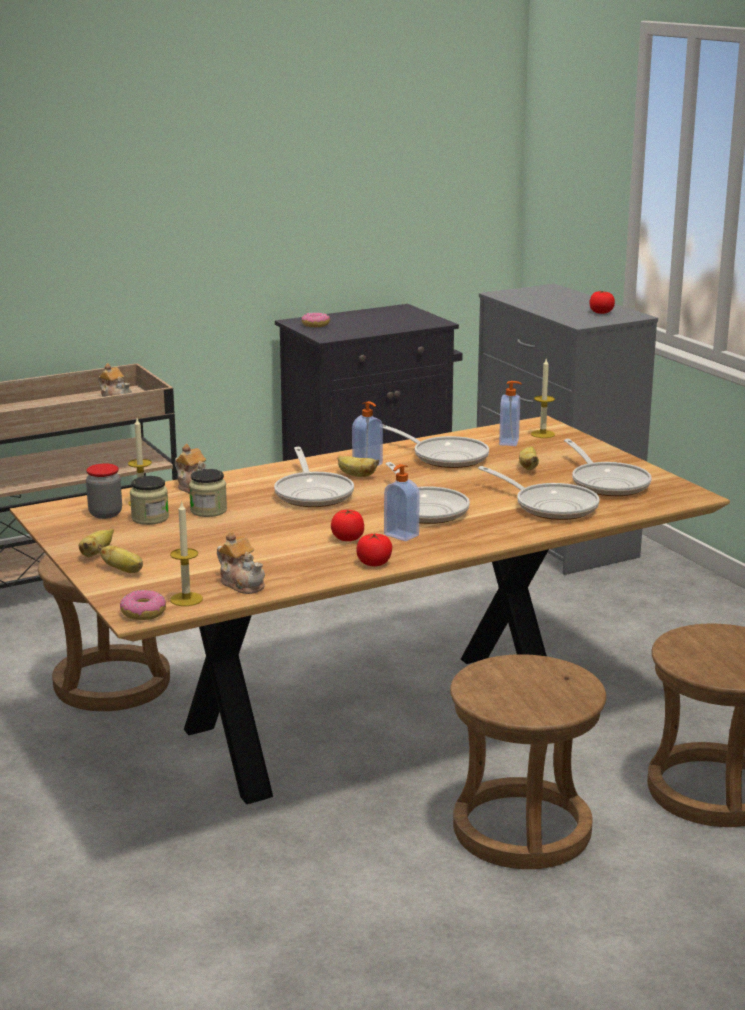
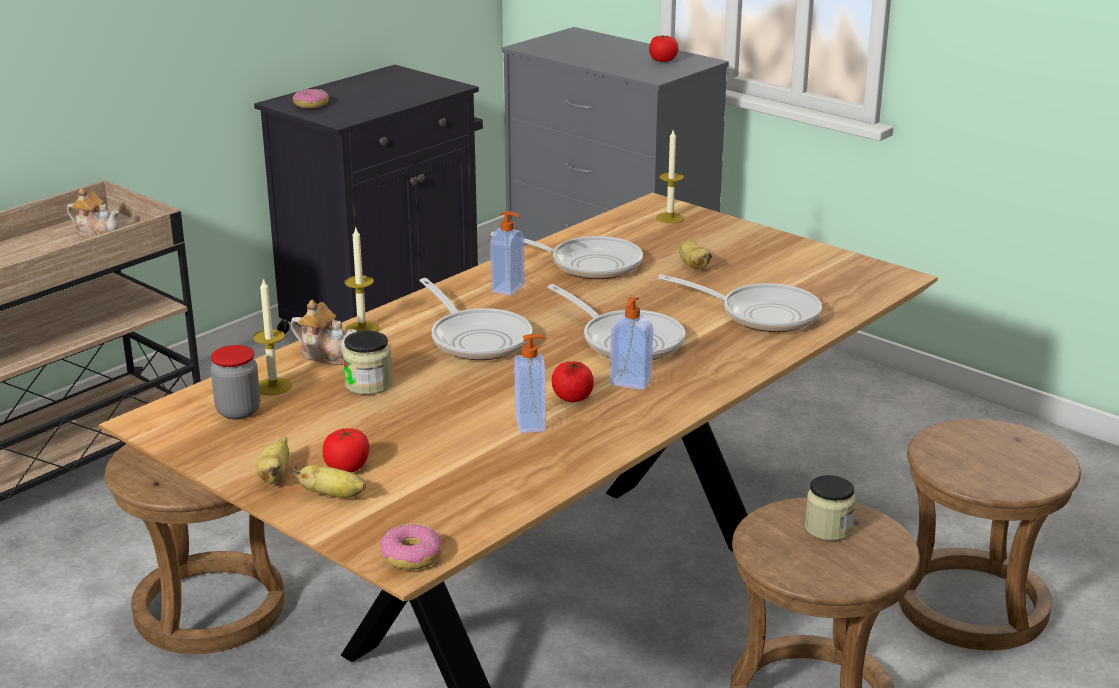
camera: 20 degrees left, 5 degrees up
jar [130,476,169,525] -> jar moved to [805,475,856,541]
candle [170,501,203,606] -> candle moved to [344,228,379,332]
teapot [217,531,265,594] -> none
banana [338,456,379,477] -> none
tomato [357,534,392,566] -> tomato moved to [323,428,369,473]
soap dispenser [499,381,522,446] -> soap dispenser moved to [514,334,546,433]
frying pan [564,439,652,496] -> none

